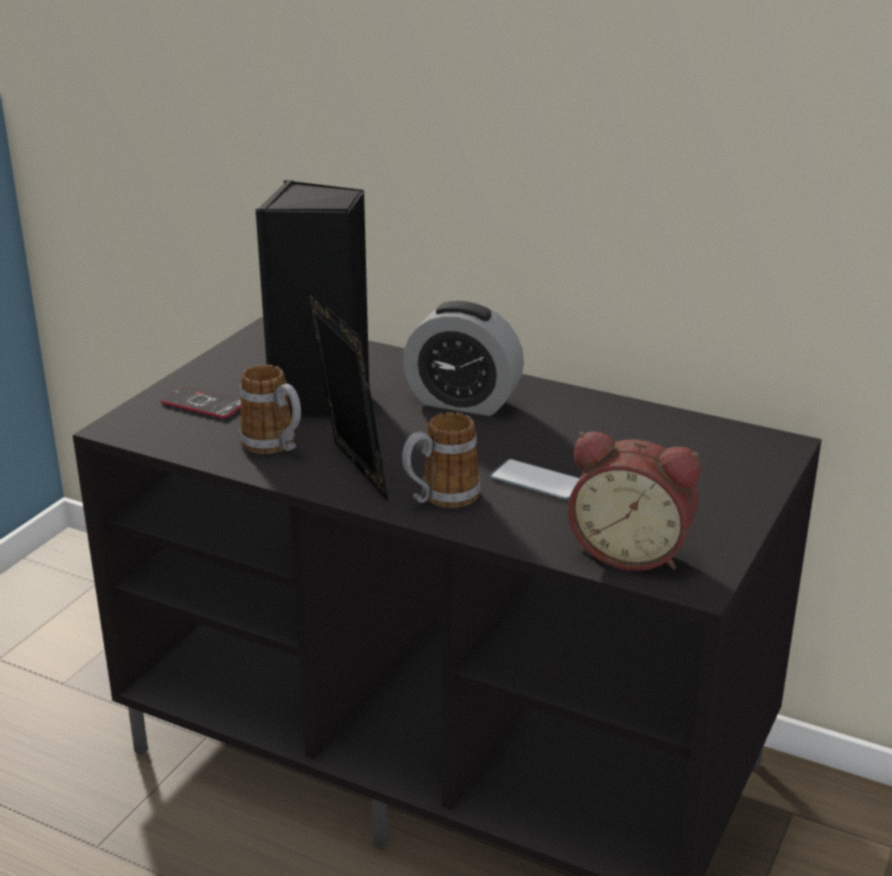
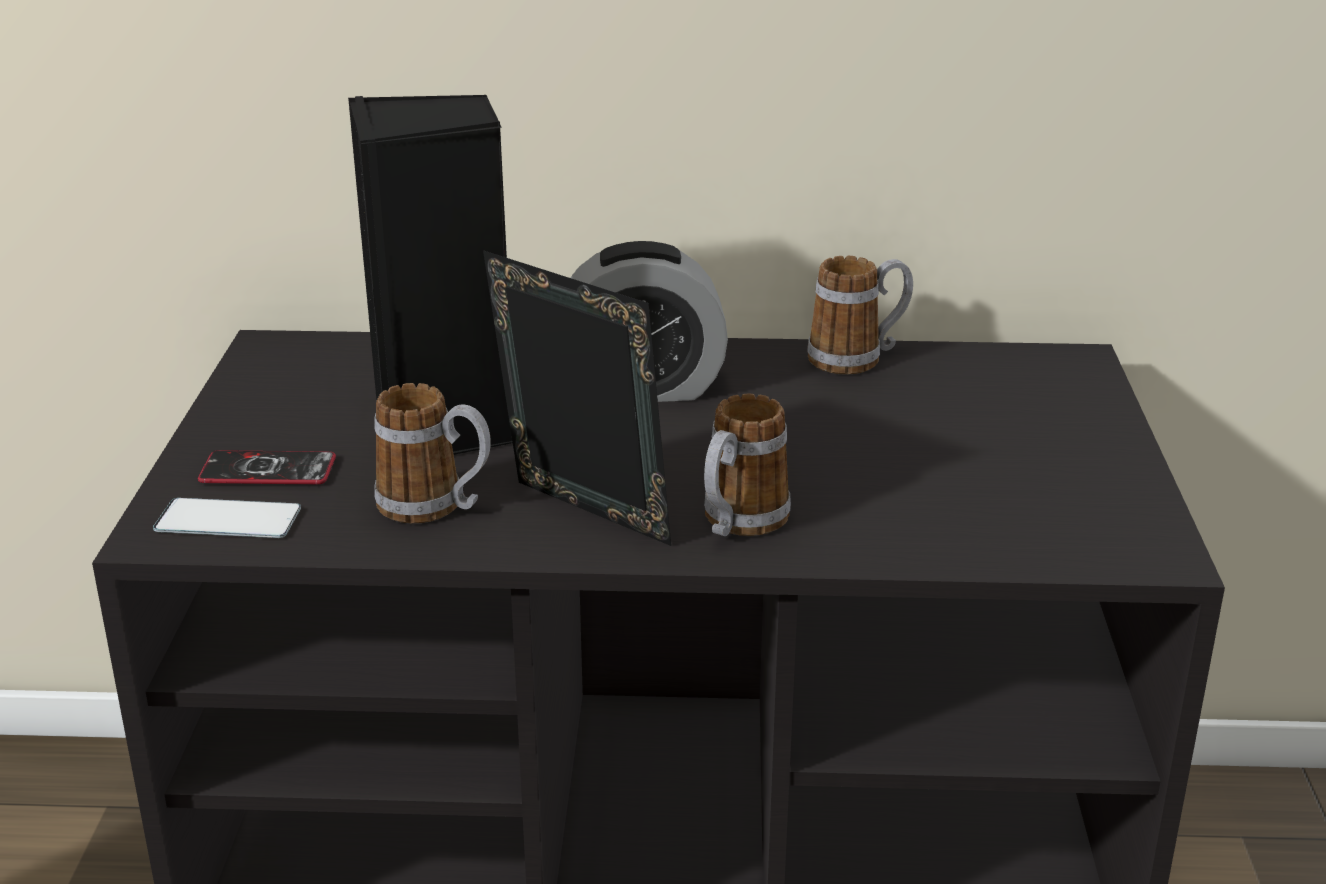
camera: 25 degrees left, 0 degrees up
phone [490,459,579,499] -> phone moved to [153,498,301,538]
alarm clock [568,431,701,571] -> none
none -> mug [807,256,913,375]

